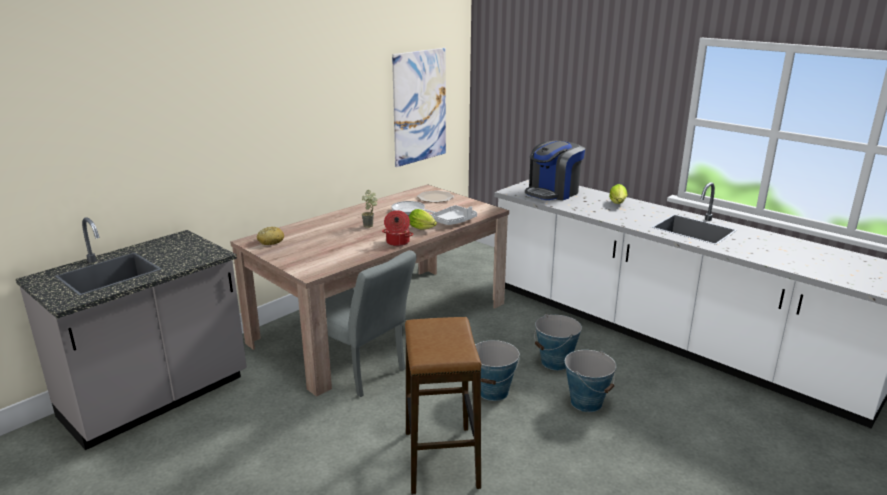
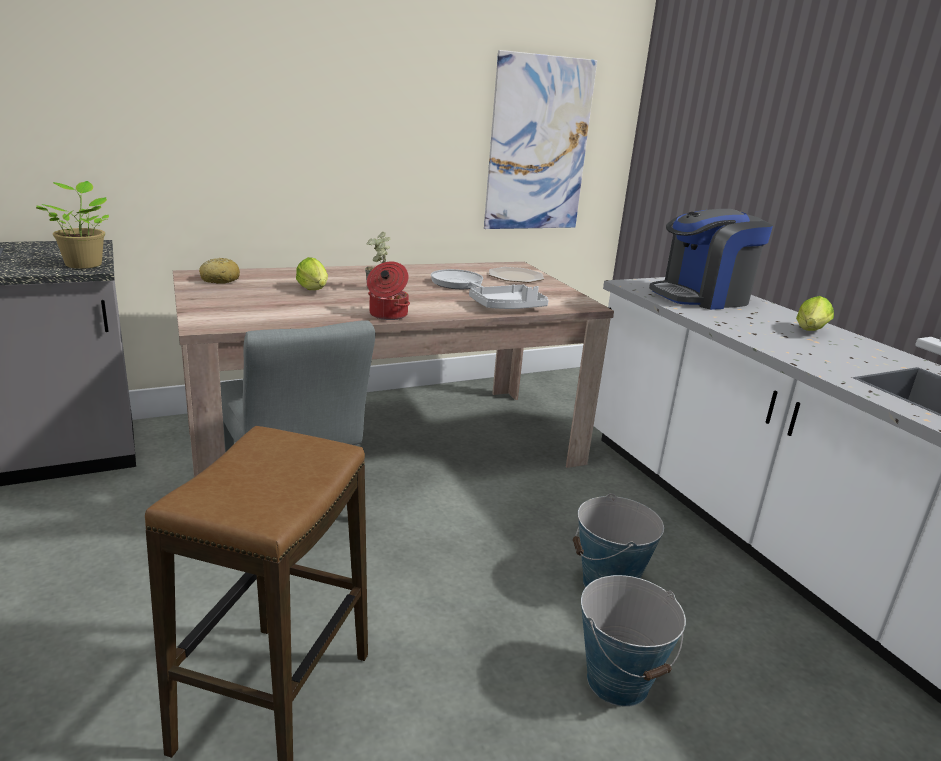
camera: 20 degrees right, 0 degrees up
lettuce [409,209,437,230] -> lettuce moved to [296,257,328,290]
bucket [475,340,520,401] -> none
none -> potted plant [36,181,109,269]

